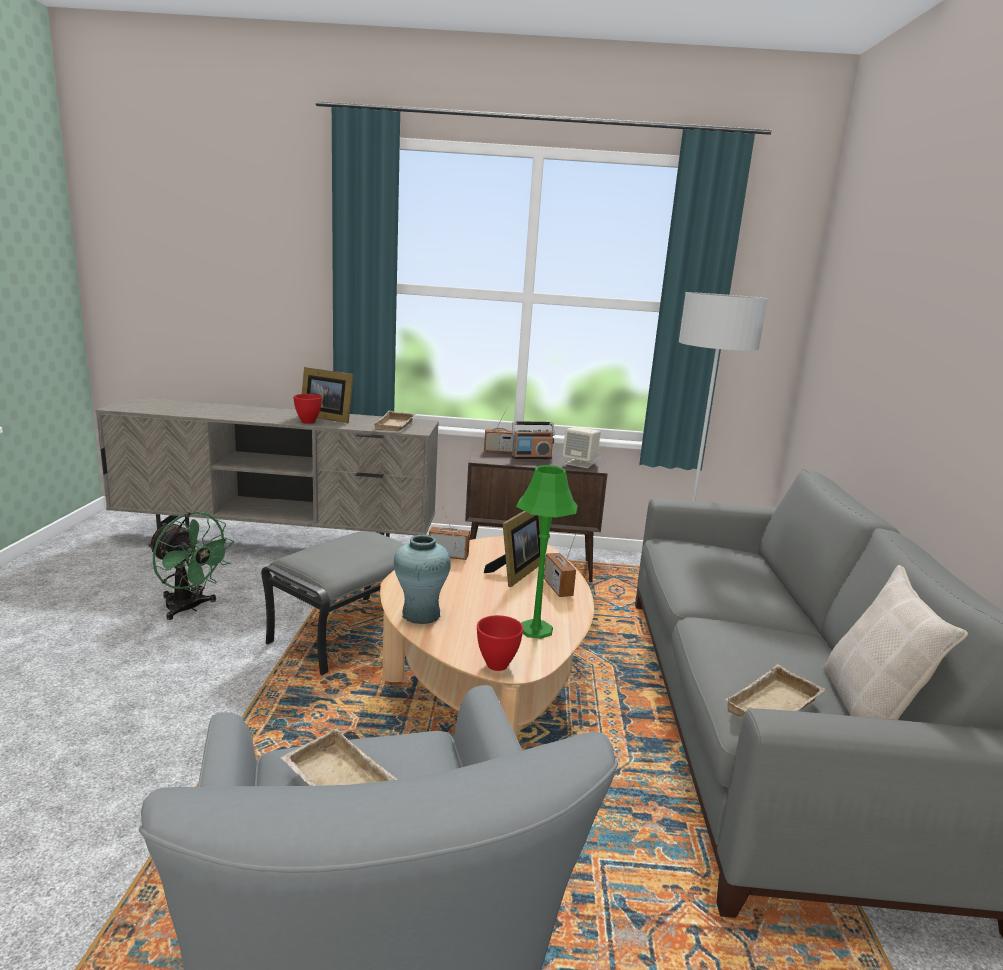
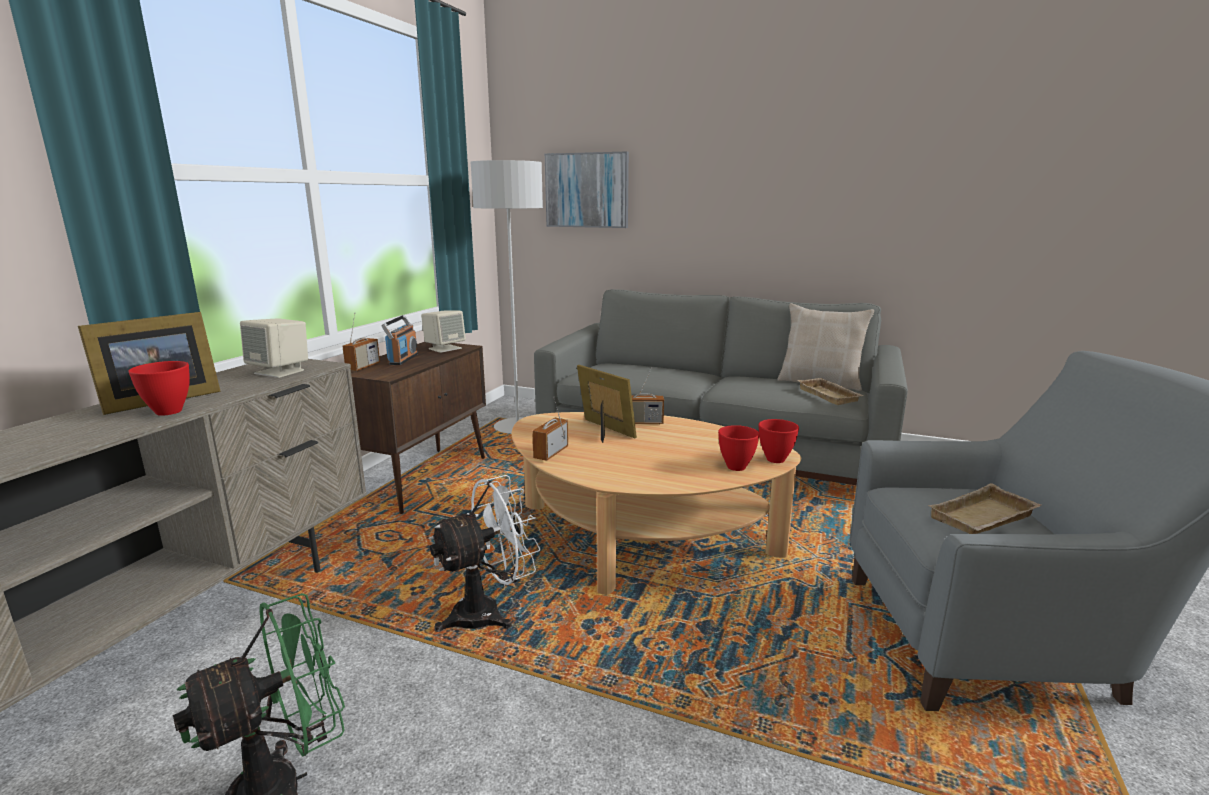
camera: 70 degrees left, 0 degrees up
grey ottoman [261,531,405,675] -> white fan [429,475,541,632]
beige tray [374,411,416,431] -> beige speaker [240,318,308,378]
turquoise vase [394,535,451,624] -> none
green table lamp [516,465,578,639] -> none
none -> picture [545,151,629,228]
none -> red bowl [718,425,760,471]

